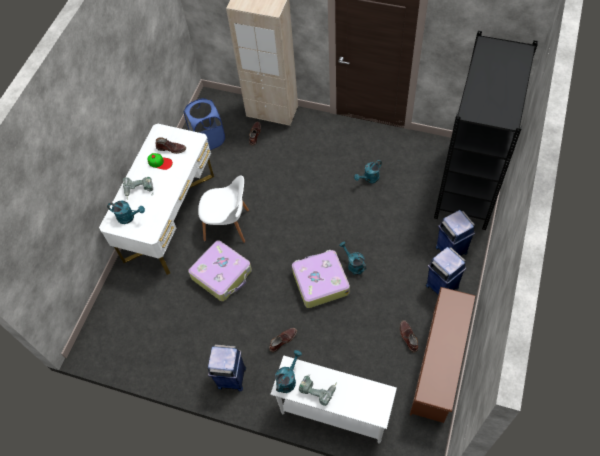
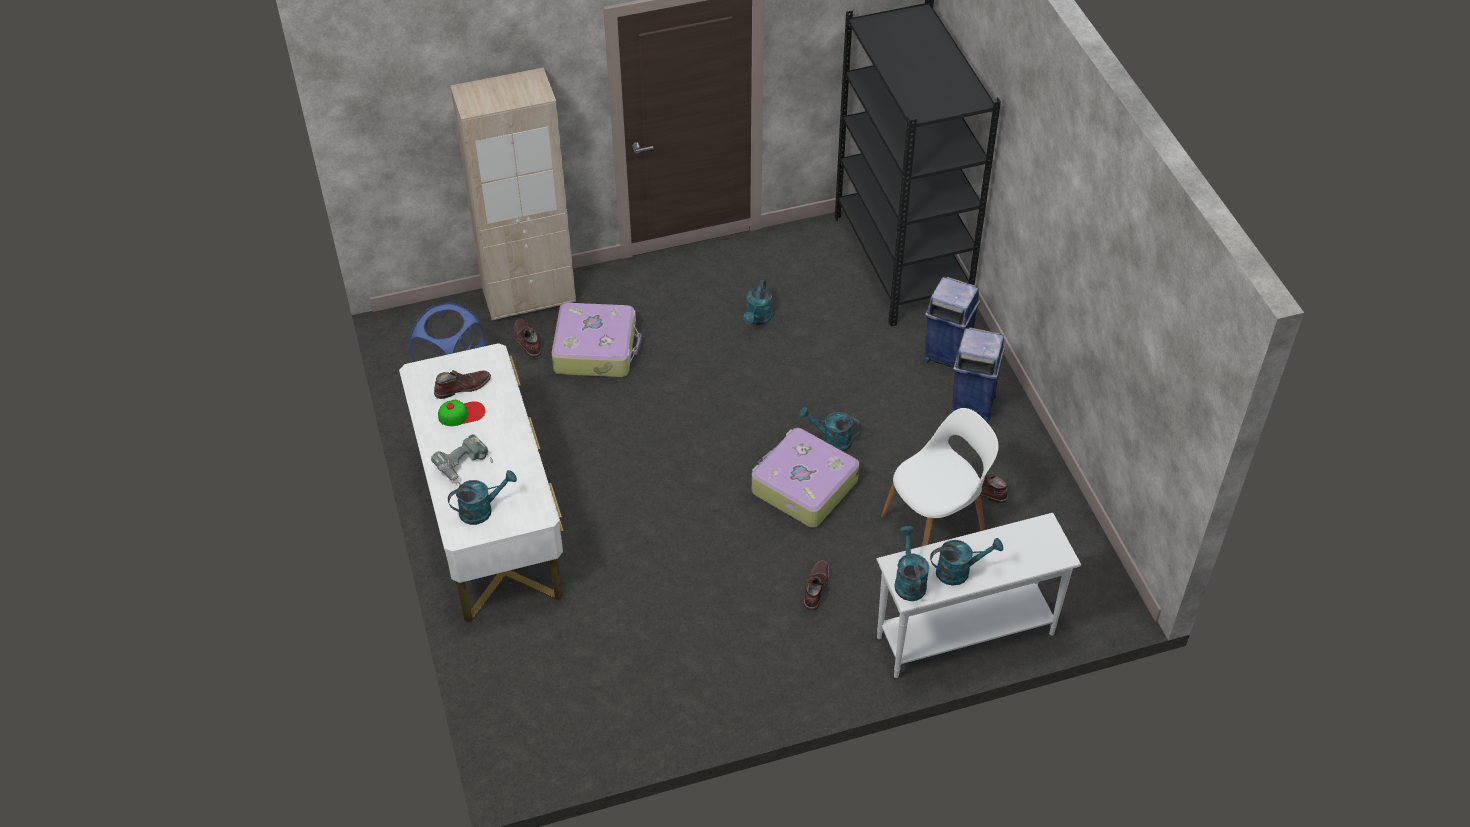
camera: 40 degrees left, 10 degrees down
suitcase [188,240,252,301] -> suitcase moved to [552,303,642,377]
white chair [198,175,249,243] -> white chair moved to [881,408,999,546]
blue trash can [208,344,246,391] -> none
power drill [299,374,337,406] -> turquoise watering can [930,538,1003,586]
brown shoe rack [410,287,476,423] -> none

